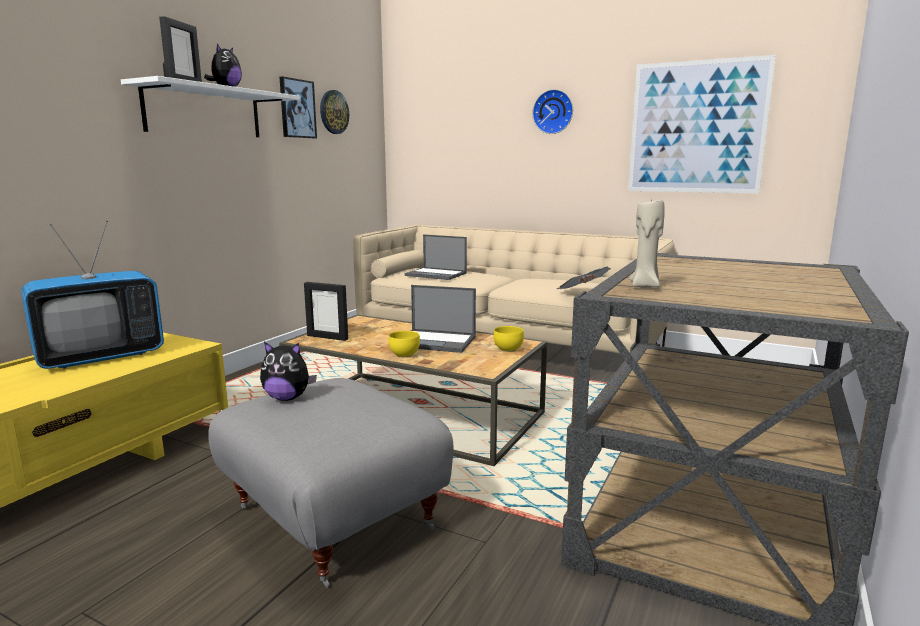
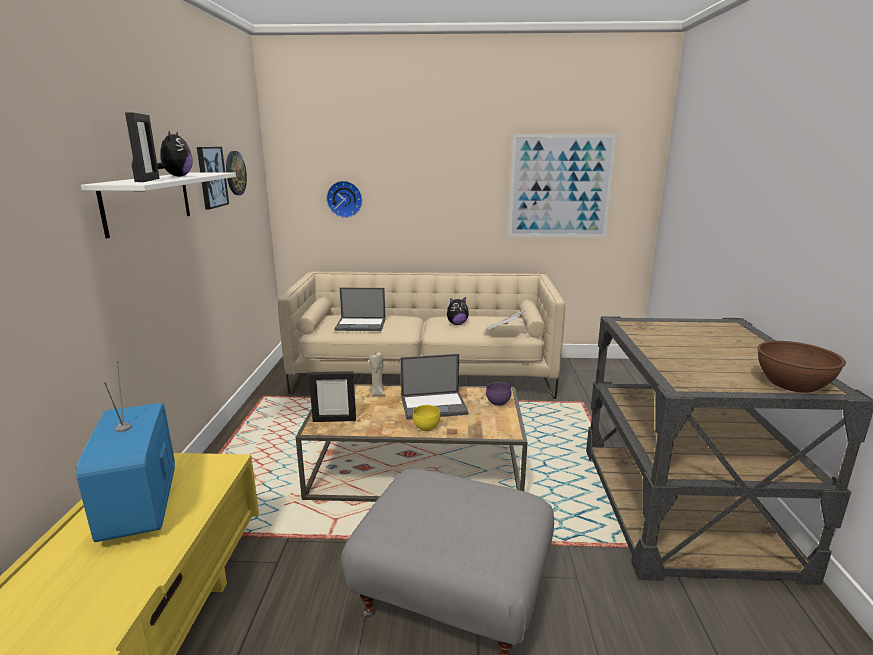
camera: 25 degrees left, 5 degrees up
television [21,221,164,369] -> television turned 135 degrees clockwise [76,361,175,542]
plush toy [260,342,317,401] -> plush toy moved to [447,297,469,325]
yellow bowl [494,326,524,352] -> purple bowl [486,382,511,406]
wall clock [532,89,573,134] -> wall clock moved to [326,181,362,218]
beige candle [629,197,665,287] -> beige candle moved to [369,352,385,397]
none -> brown bowl [757,341,846,393]

